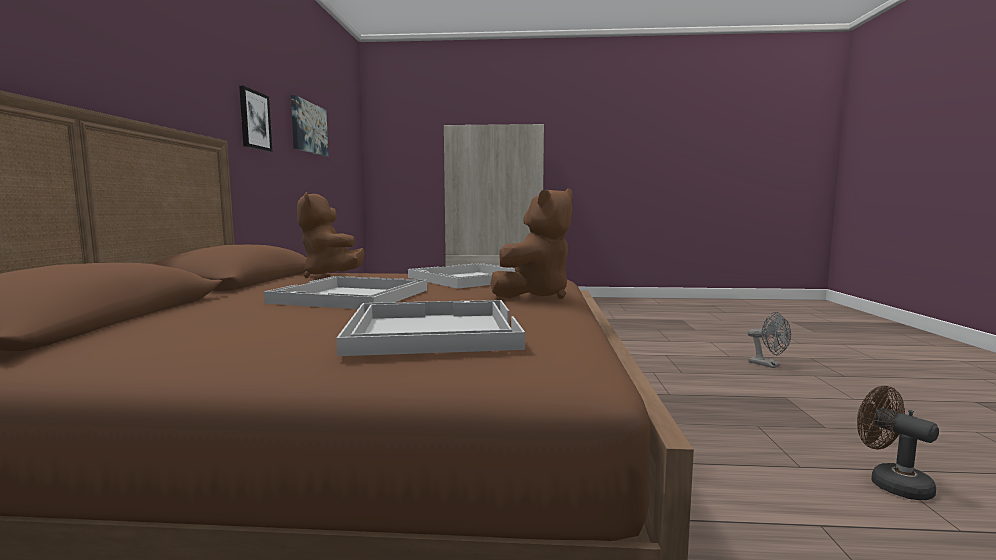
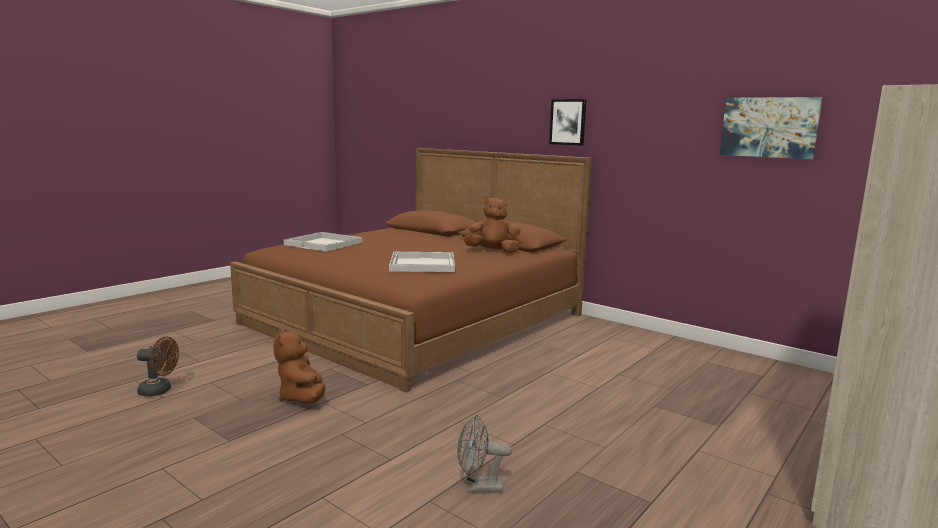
camera: 125 degrees right, 5 degrees up
picture [239,86,272,152] -> picture moved to [549,99,586,146]
white tray [264,276,427,309] -> none
brown plush toy [490,188,573,299] -> brown plush toy moved to [273,328,325,404]
grey fan [747,312,791,368] -> grey fan moved to [457,415,512,492]

